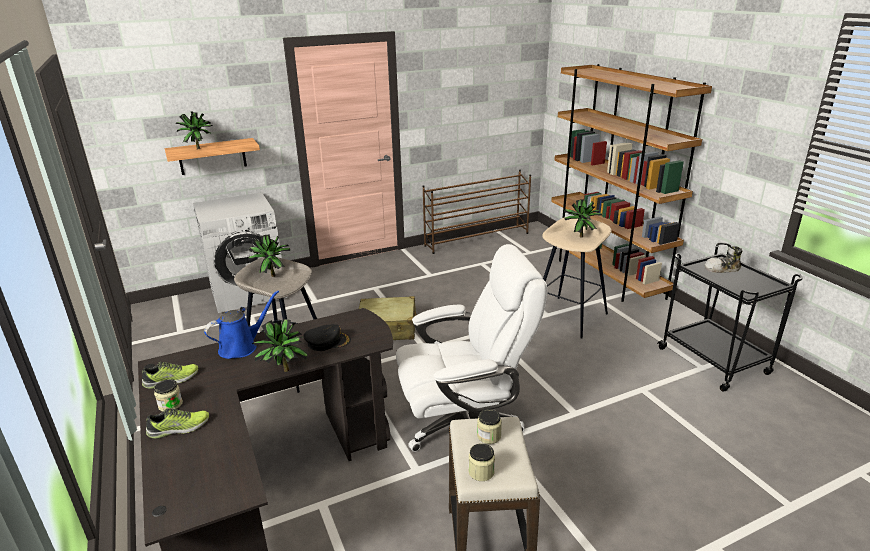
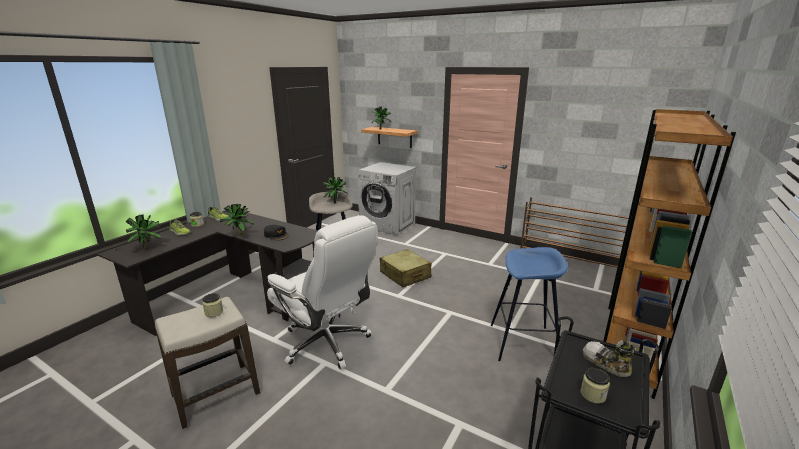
camera: 55 degrees right, 5 degrees down
blue watering can [204,290,279,359] -> none
jar [469,443,495,481] -> jar moved to [581,368,610,404]
beige stool [542,217,611,339] -> blue stool [491,247,568,361]
potted plant [564,199,602,238] -> potted plant moved to [125,215,162,250]

